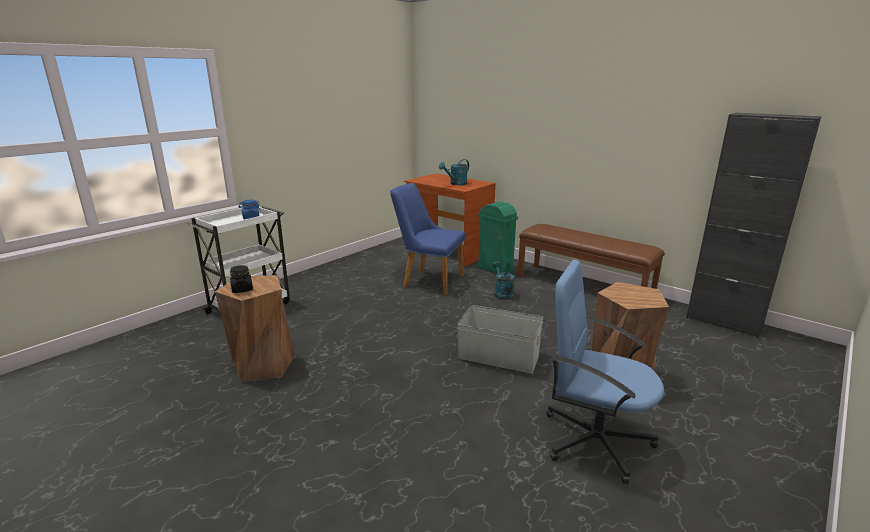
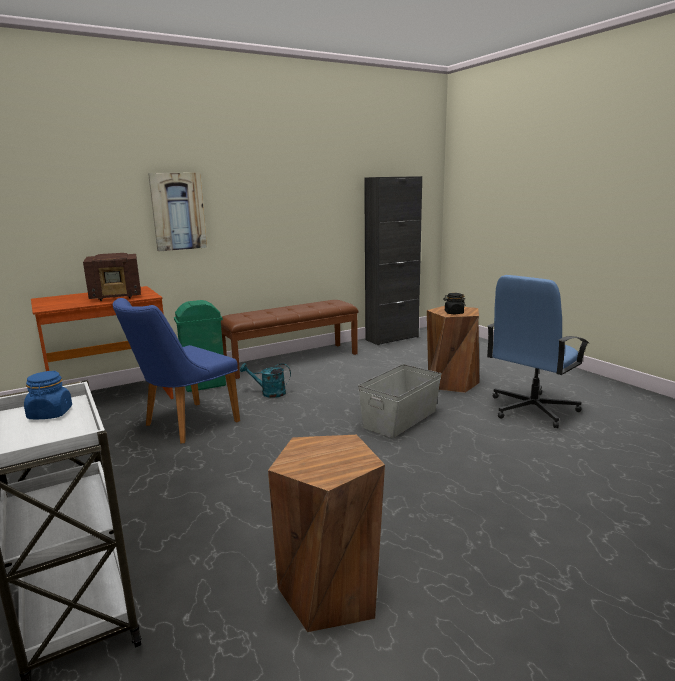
camera: 70 degrees left, 5 degrees down
black jar [230,265,253,293] -> black jar moved to [443,293,465,314]
turquoise watering can [439,159,469,185] -> radio [83,253,141,301]
none -> picture [148,173,207,252]

